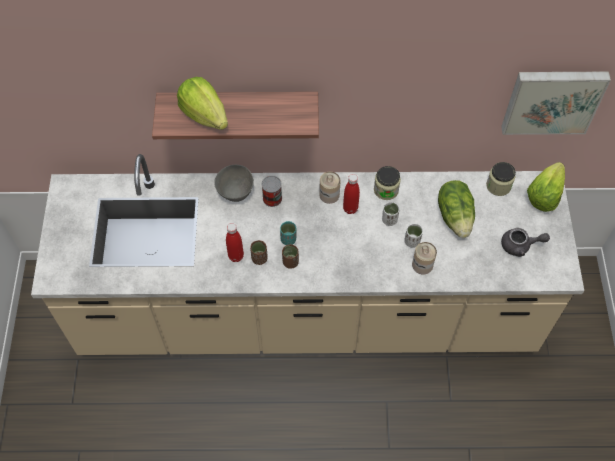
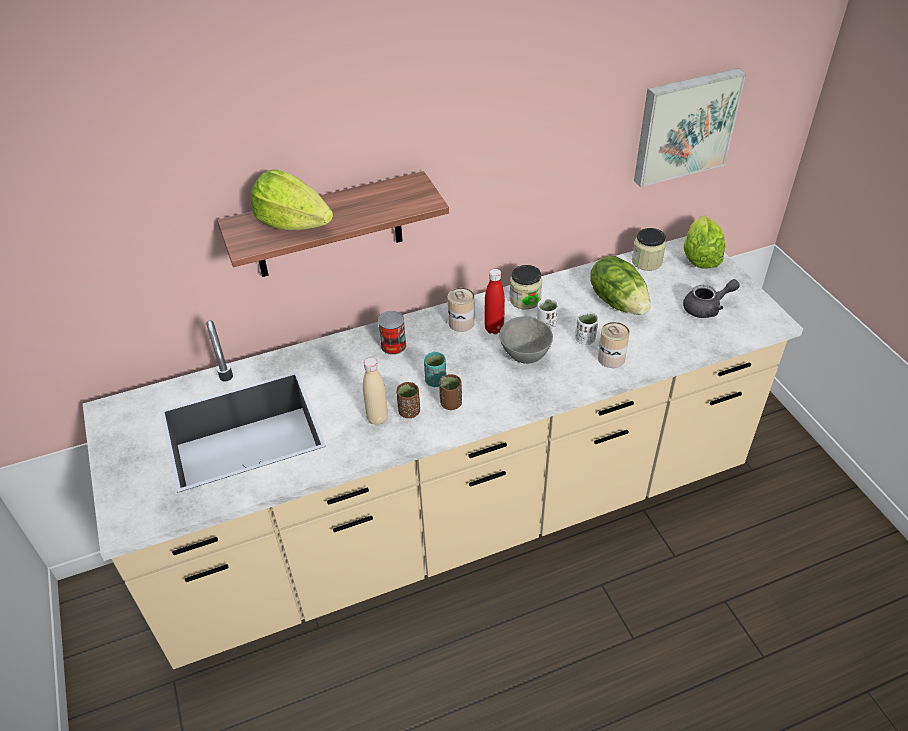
camera: 20 degrees left, 15 degrees down
grey bowl [214,165,254,202] -> grey bowl moved to [500,316,553,364]
red bottle [226,223,244,262] -> beige bottle [363,357,388,425]

